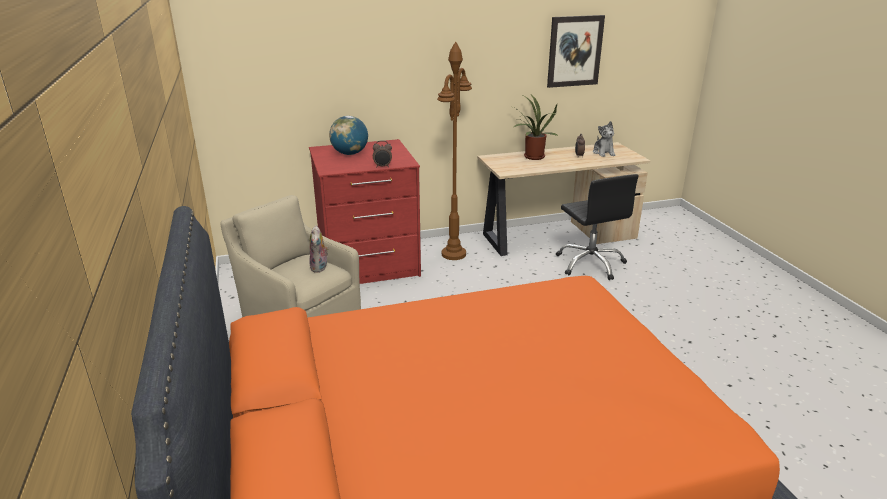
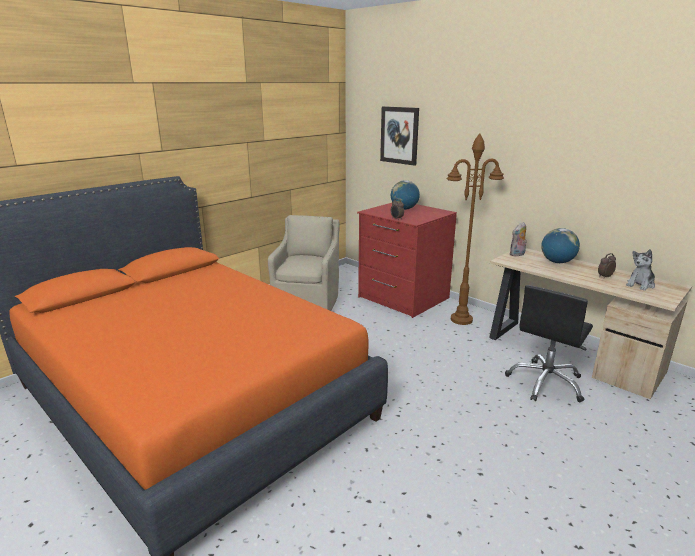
camera: 60 degrees right, 5 degrees down
plush toy [309,225,329,273] -> plush toy moved to [510,222,527,257]
potted plant [513,95,558,160] -> globe [541,228,580,263]
picture [547,15,605,88] -> picture moved to [380,106,419,166]

